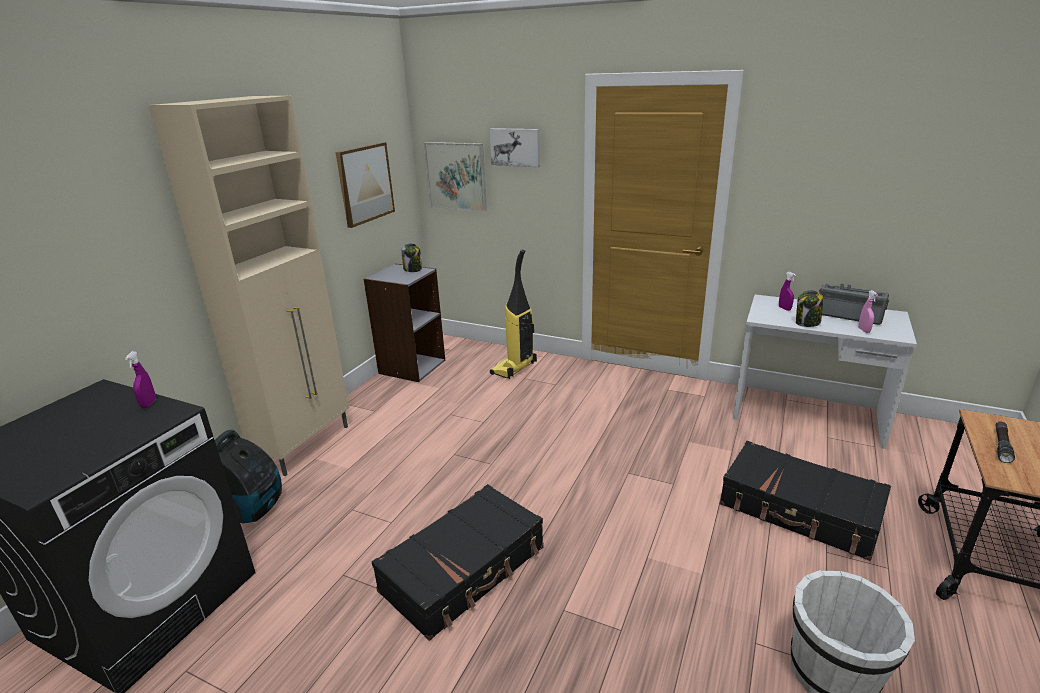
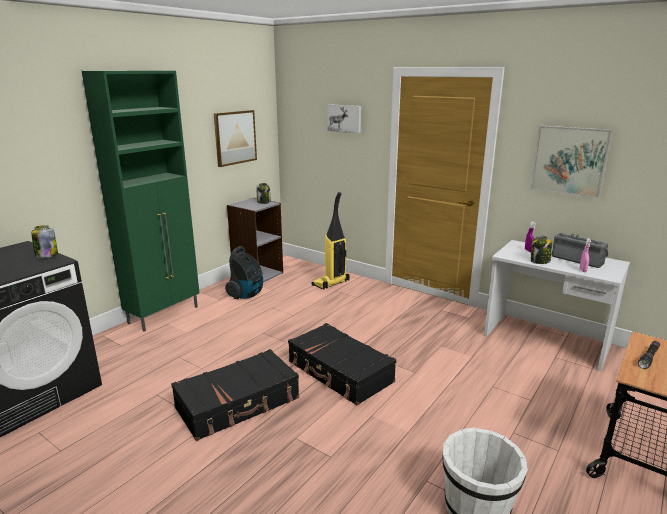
camera: 10 degrees right, 5 degrees down
purple spray bottle [125,351,156,408] -> jar [31,225,58,258]
beige cabinet [148,96,349,476] -> green cabinet [82,71,199,332]
vacuum cleaner [215,429,282,523] -> vacuum cleaner moved to [225,246,263,299]
picture [424,142,487,211] -> picture moved to [530,125,612,198]
black suitcase [720,441,891,561] -> black suitcase moved to [288,323,396,406]

